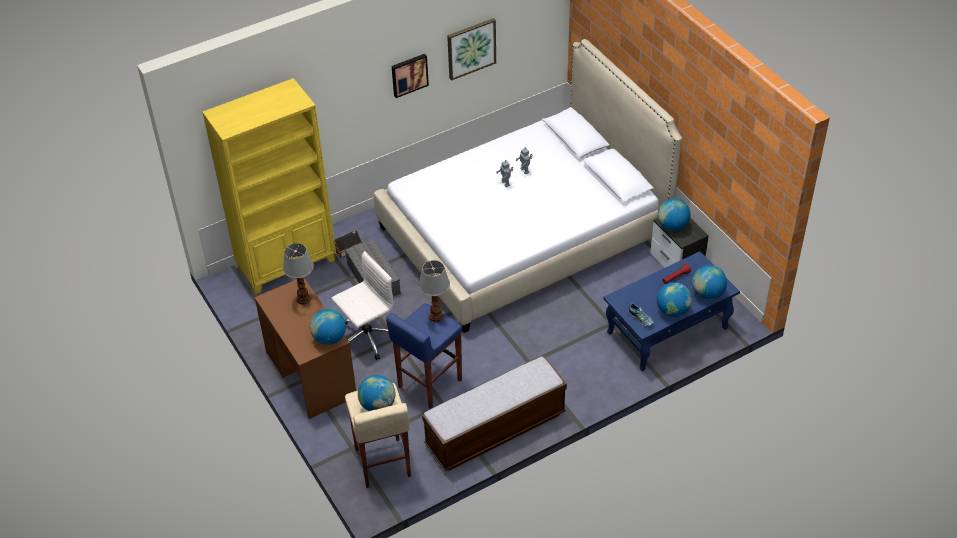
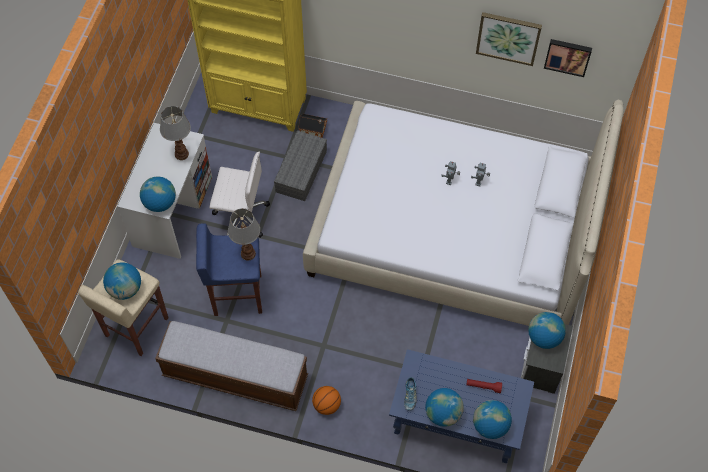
camera: 45 degrees right, 15 degrees up
brown desk [255,278,356,419] -> white desk [117,123,212,259]
picture [392,54,429,98] -> picture moved to [544,39,592,77]
none -> basketball [312,386,341,415]

